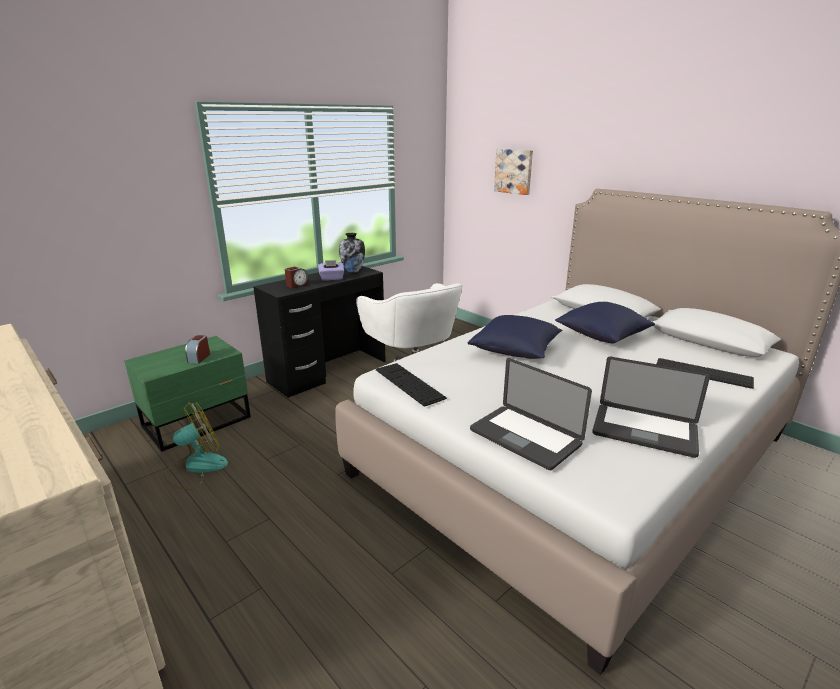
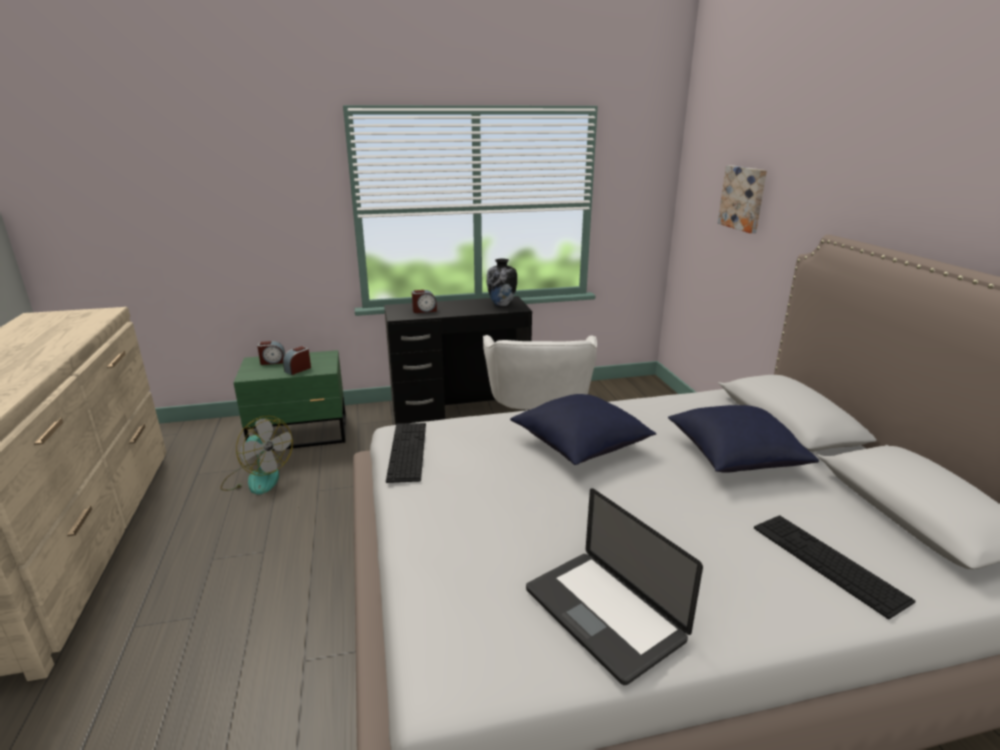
camera: 30 degrees right, 0 degrees up
fan [163,402,228,490] -> fan turned 45 degrees clockwise [220,416,293,494]
purple tissue box [318,260,344,281] -> none
laptop [470,358,592,470] -> none
none -> alarm clock [257,341,285,365]

